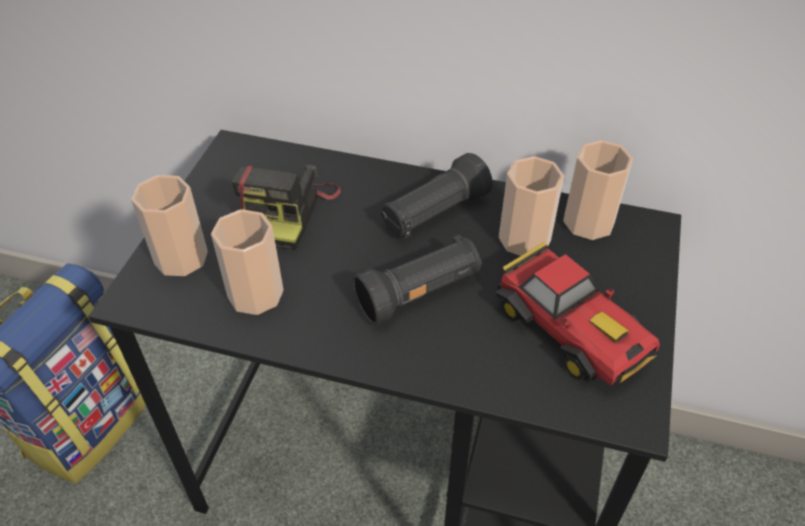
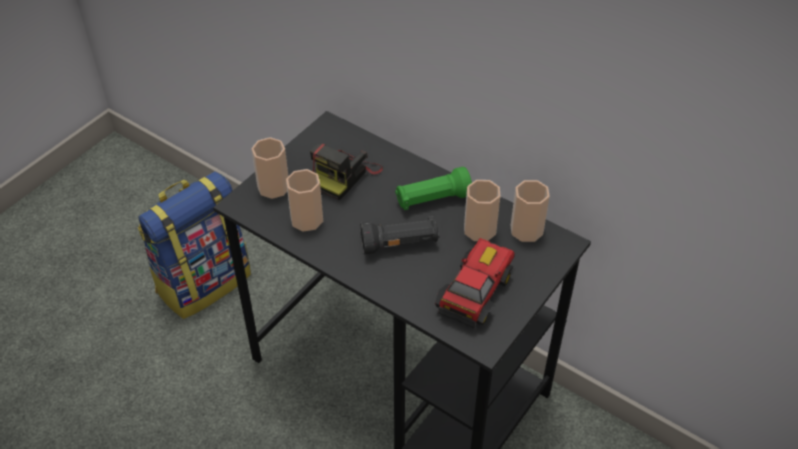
camera: 20 degrees right, 0 degrees up
black flashlight [381,153,493,239] -> green flashlight [395,167,472,210]
toy car [495,242,660,385] -> toy car turned 135 degrees counterclockwise [435,238,515,329]

